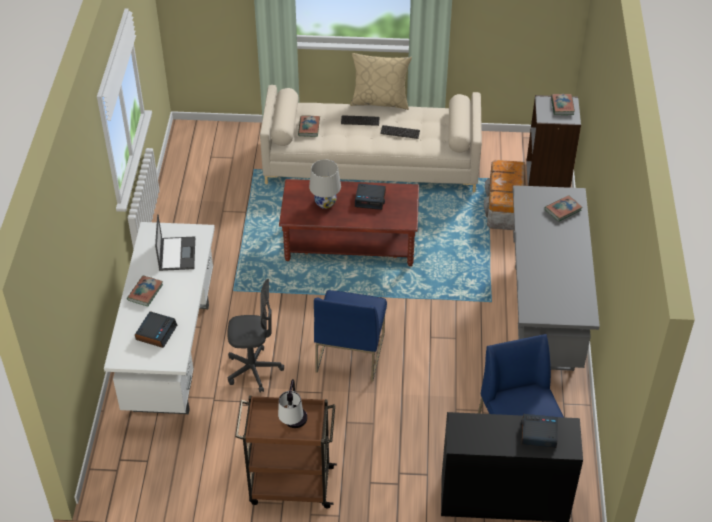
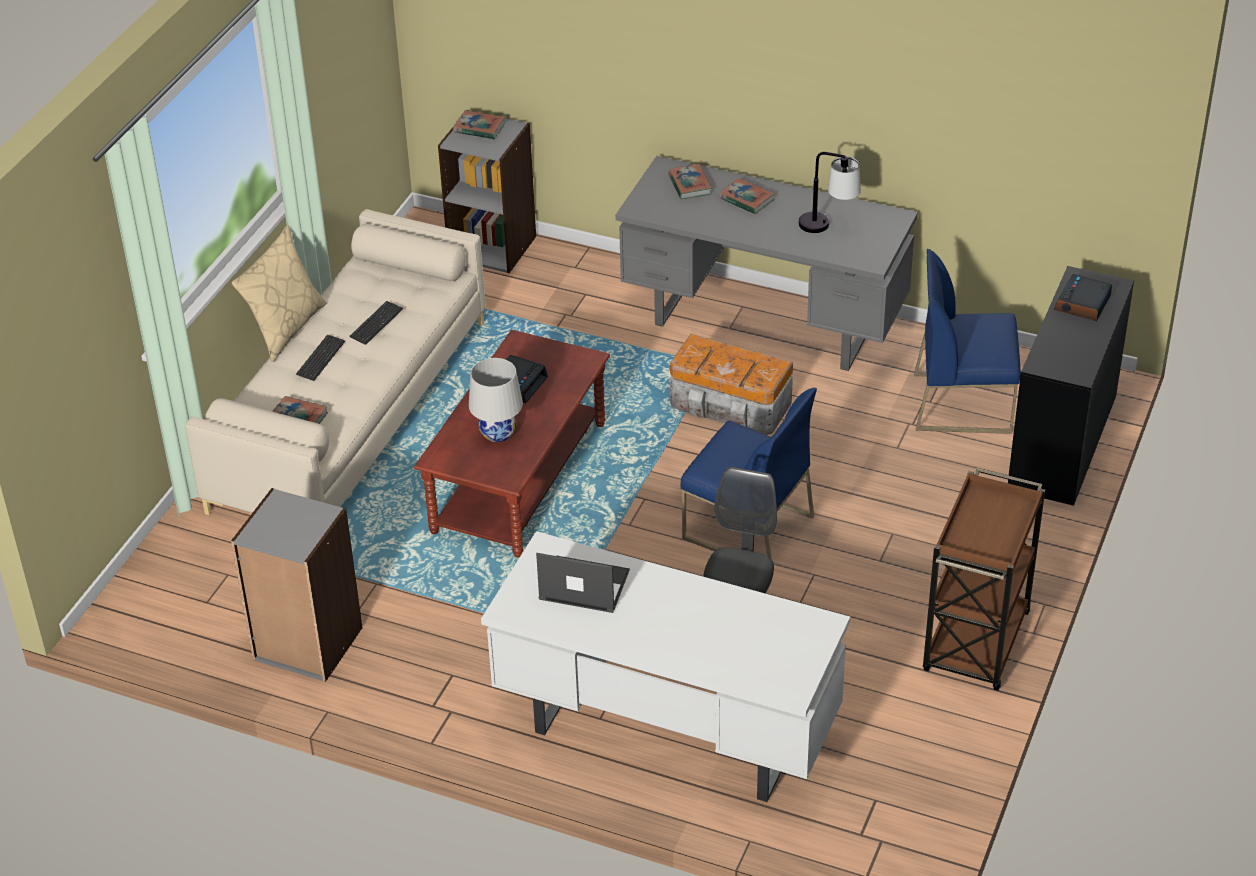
camera: 70 degrees left, 5 degrees down
book [127,276,163,307] -> book moved to [719,178,775,214]
alarm clock [135,312,177,348] -> none
table lamp [278,379,307,428] -> table lamp moved to [799,152,861,233]
storage box [484,160,525,230] -> storage box moved to [670,334,793,435]
none -> grey bookcase [231,488,363,682]

